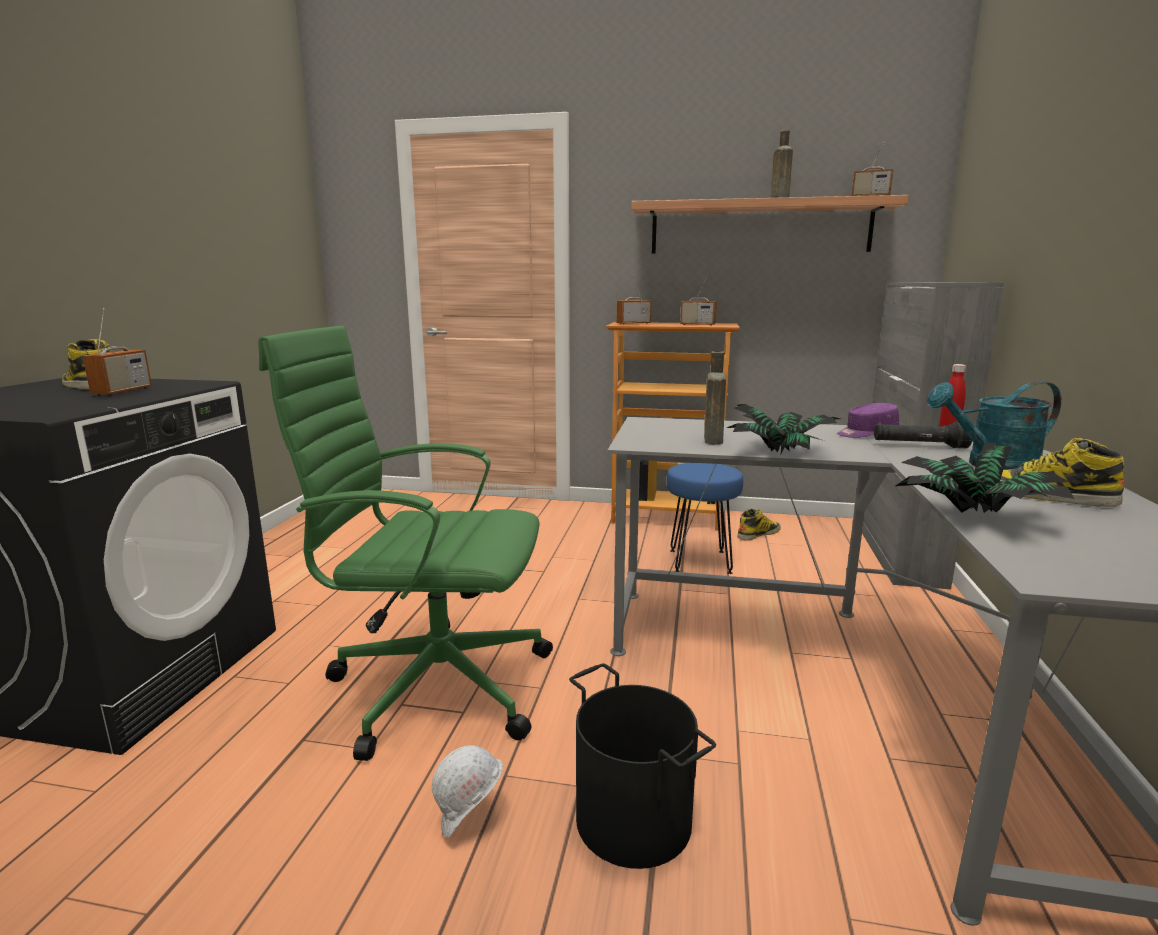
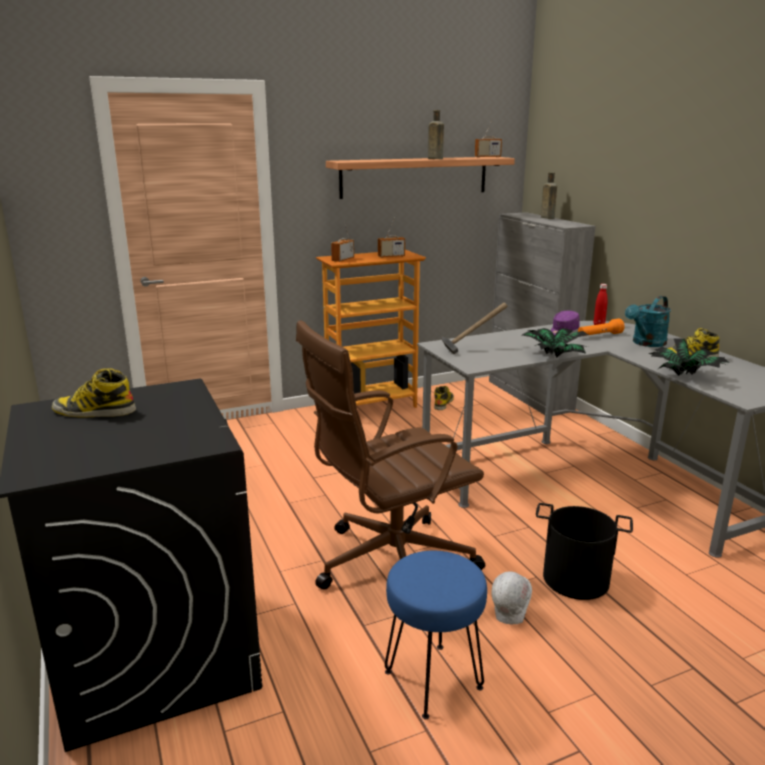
camera: 35 degrees left, 5 degrees up
radio [83,308,152,396] -> none
green office chair [258,325,553,761] -> brown office chair [296,320,485,590]
blue stool [667,463,743,574] -> blue stool moved to [385,551,487,719]
brown bottle [704,351,726,445] -> brown bottle moved to [541,172,557,219]
black flashlight [874,422,972,448] -> orange flashlight [578,318,625,336]
none -> hammer [441,303,508,354]

